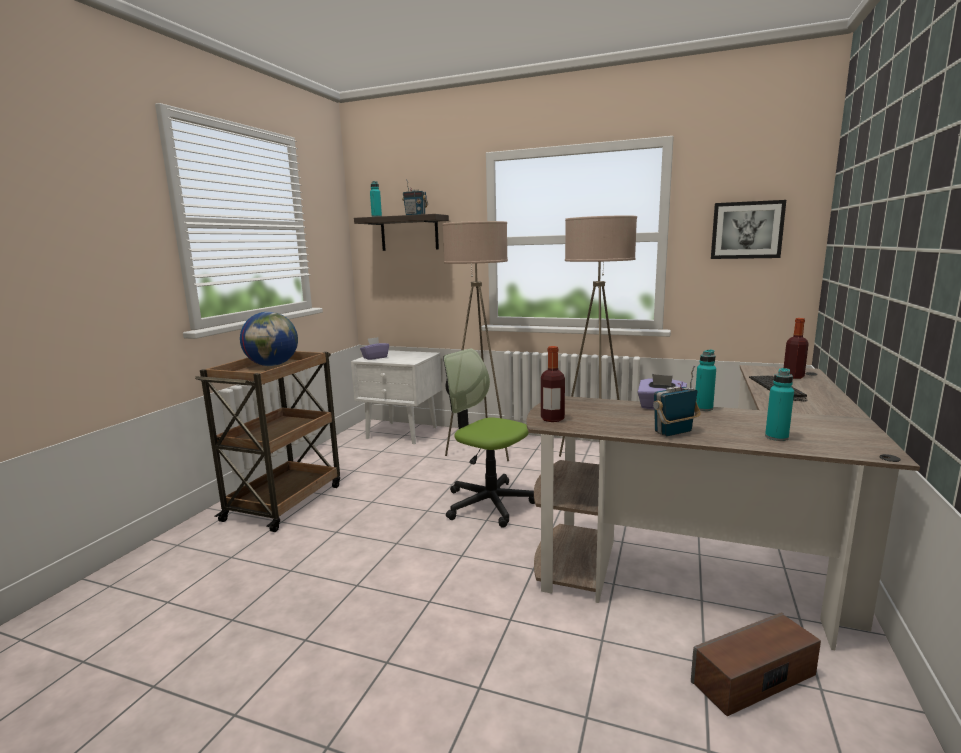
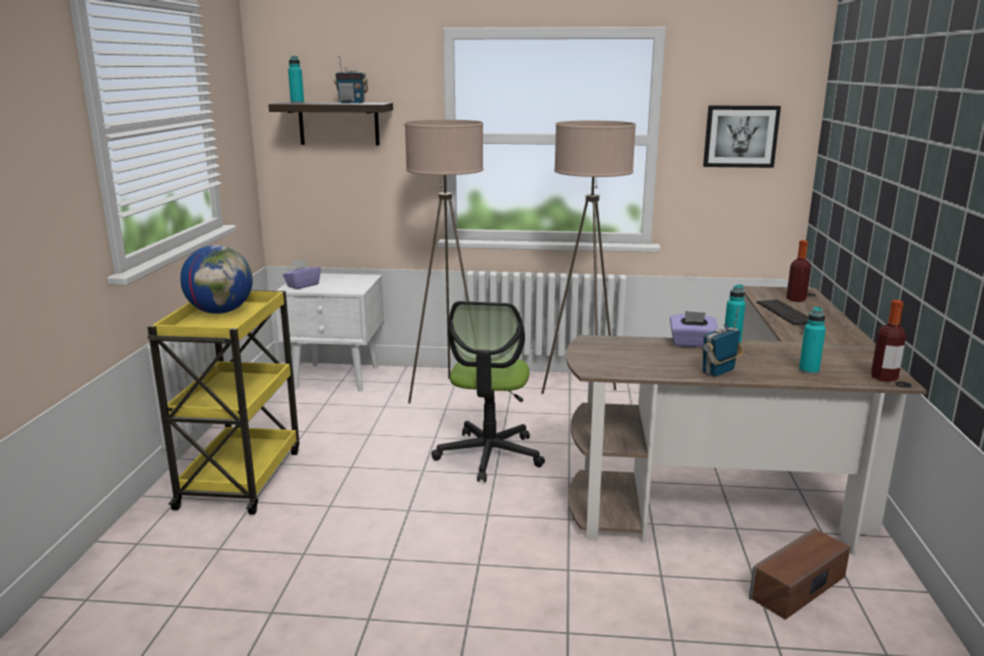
camera: 15 degrees left, 5 degrees up
brown cart [195,351,340,532] -> yellow cart [147,290,299,515]
office chair [443,349,535,527] -> office chair turned 105 degrees counterclockwise [431,301,545,482]
bottle [541,346,565,422] -> bottle moved to [871,300,906,382]

